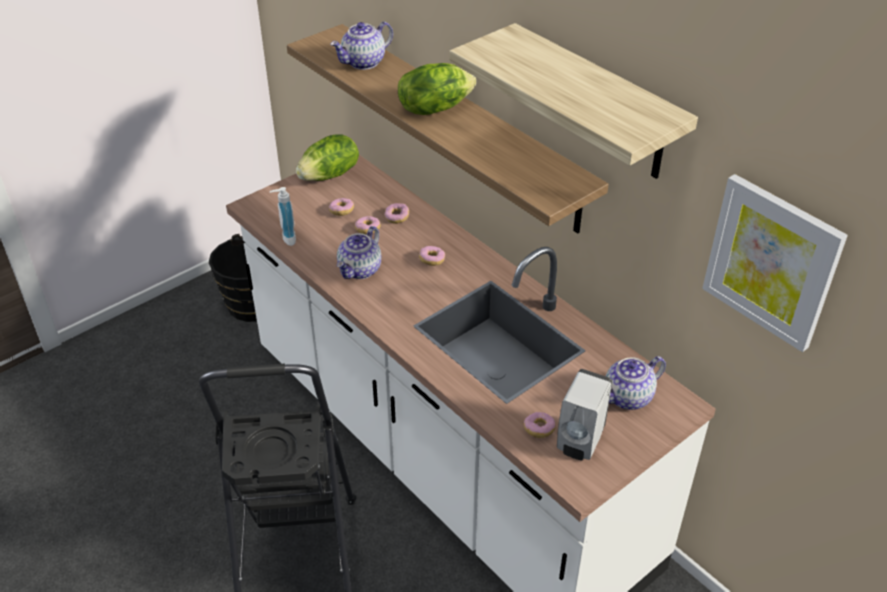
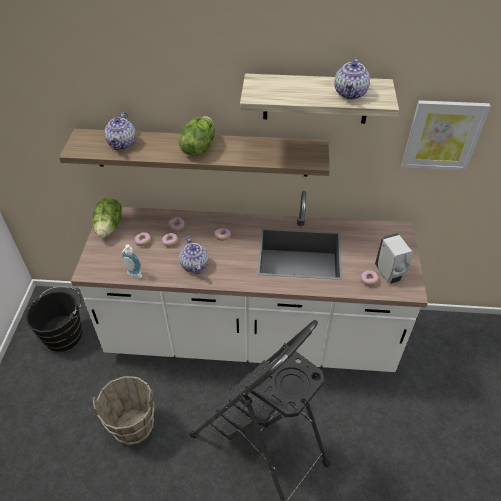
camera: 45 degrees left, 5 degrees up
teapot [606,356,666,410] -> teapot moved to [334,57,370,99]
none -> brown bucket [93,376,155,445]

